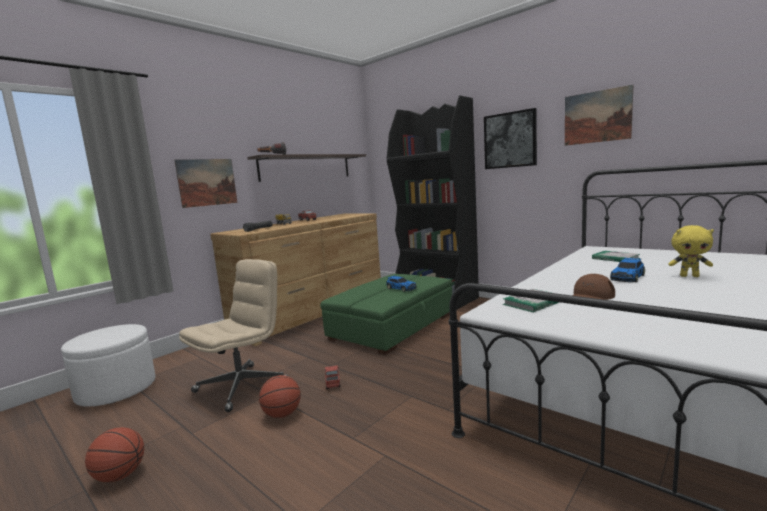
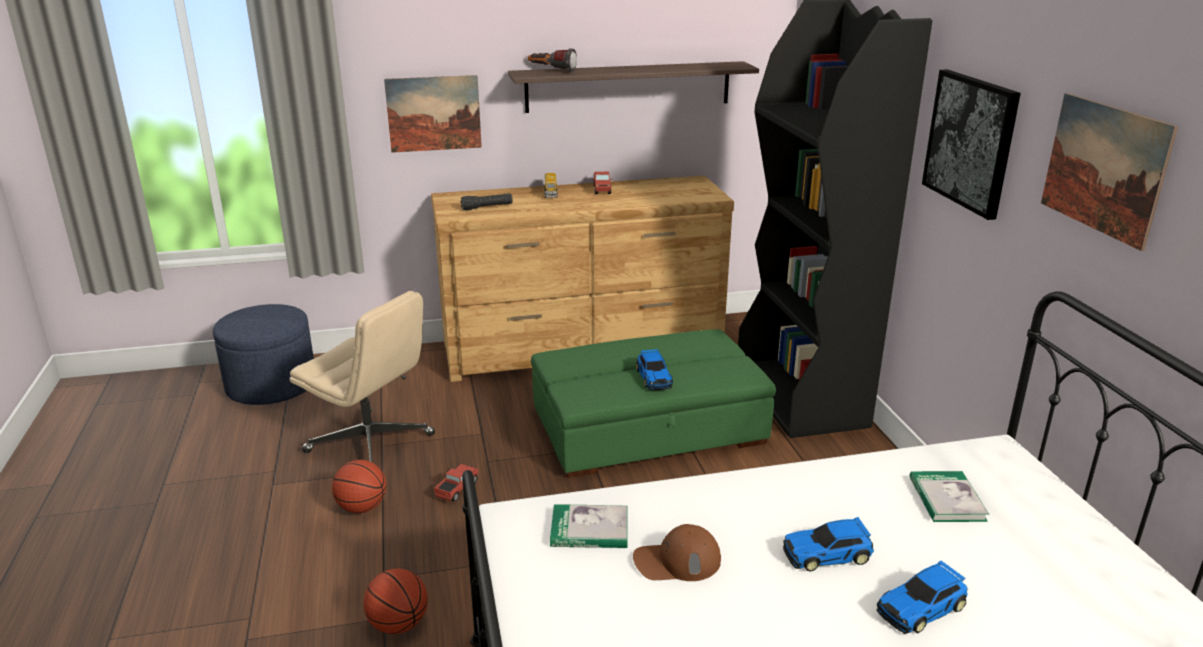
camera: 35 degrees right, 15 degrees up
white ottoman [61,324,156,407] -> blue ottoman [213,304,314,405]
basketball [85,427,144,482] -> basketball moved to [363,568,428,634]
beige office chair [179,259,289,412] -> beige office chair turned 45 degrees clockwise [290,291,435,463]
yellow plush toy [668,225,714,277] -> toy car [876,560,968,634]

